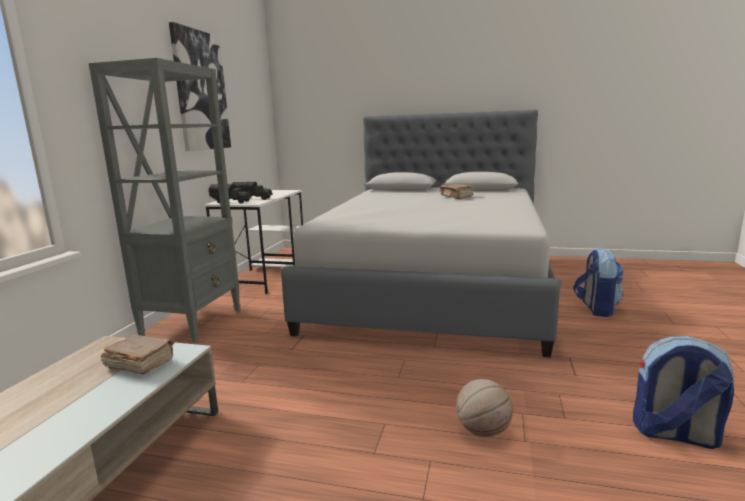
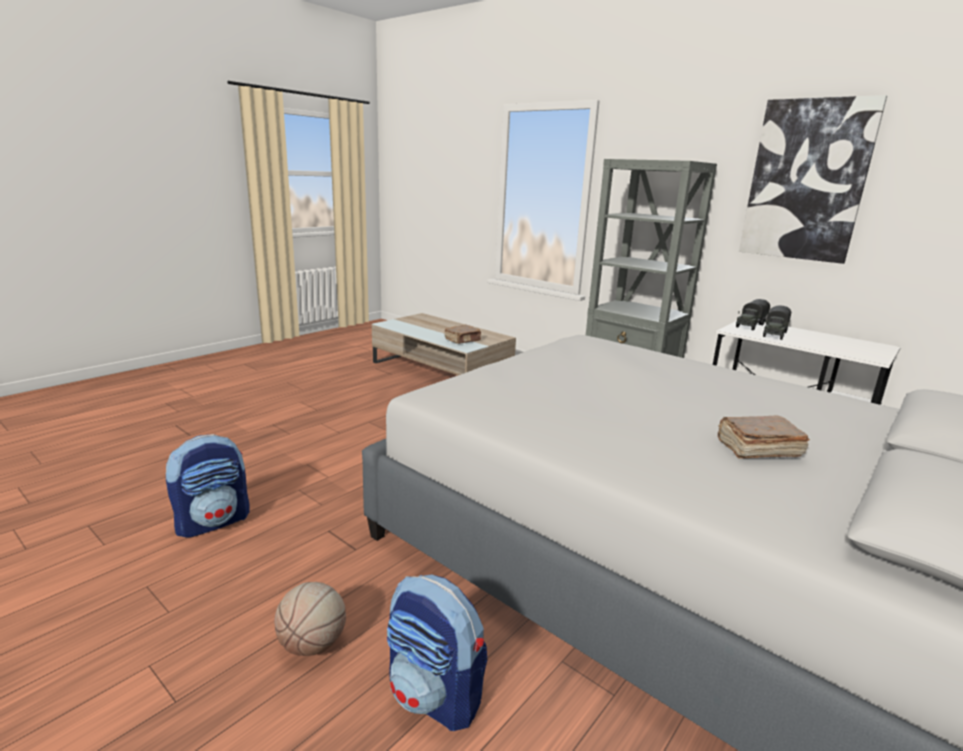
camera: 115 degrees right, 5 degrees up
basketball [456,379,513,437] -> basketball moved to [274,582,346,656]

